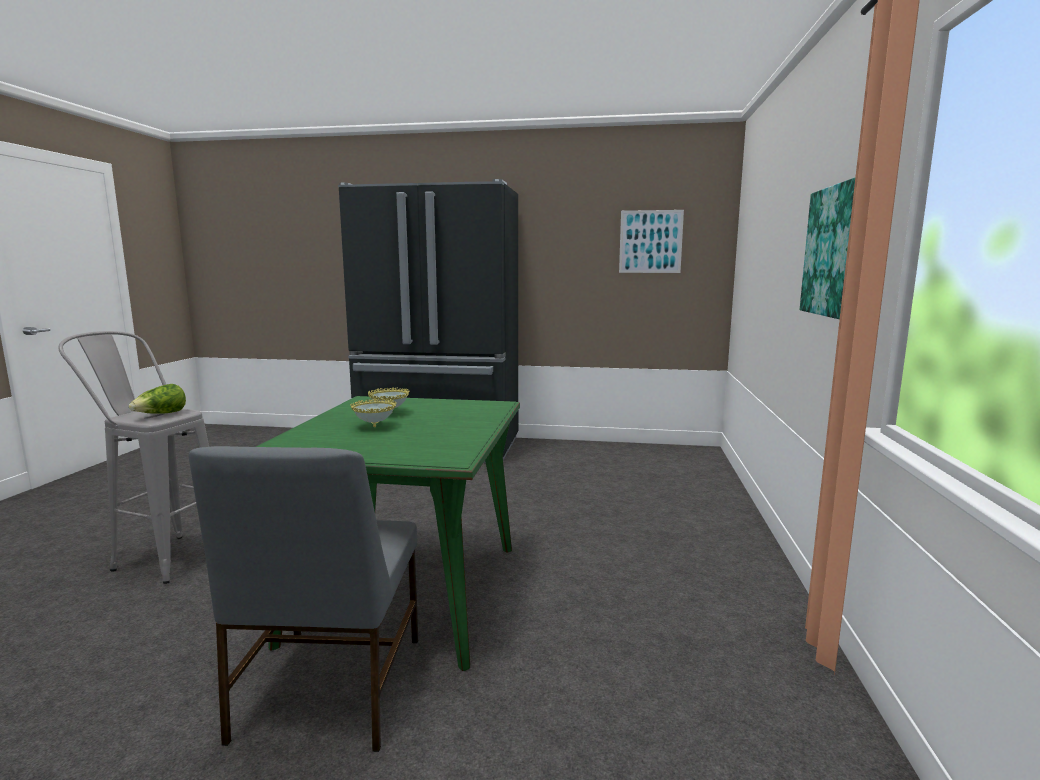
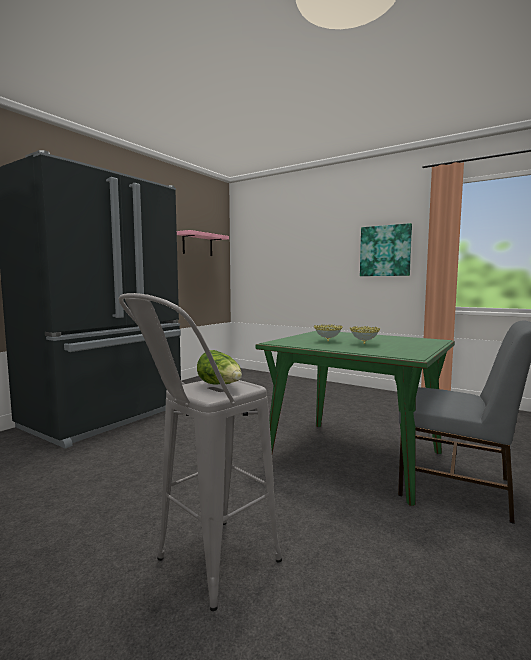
camera: 65 degrees left, 5 degrees down
picture [619,210,684,273] -> pink shelf [177,230,229,256]

